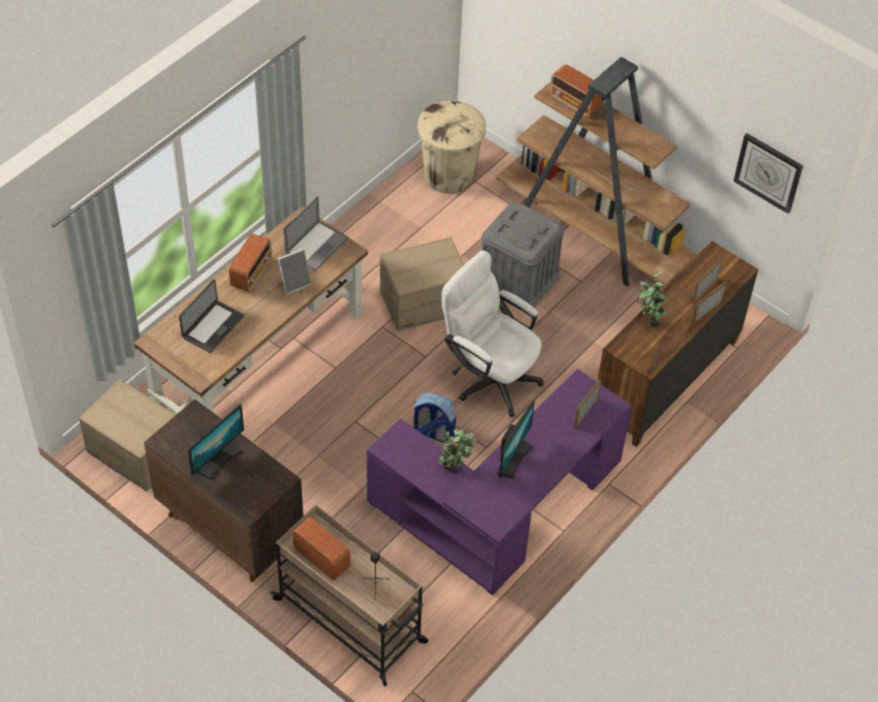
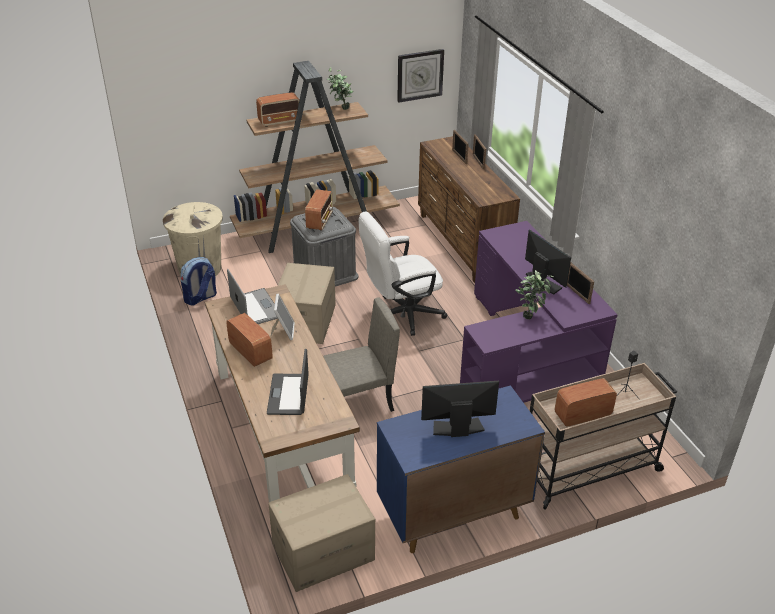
camera: 60 degrees left, 15 degrees down
brown cabinet [144,399,303,582] -> blue cabinet [377,385,545,553]
laptop [179,279,244,353] -> laptop turned 150 degrees counterclockwise [267,349,309,415]
monitor [188,404,244,480] -> monitor turned 75 degrees counterclockwise [421,381,499,437]
backpack [413,393,456,443] -> backpack moved to [181,257,217,306]
picture frame [574,379,601,429] -> picture frame moved to [567,263,594,304]
potted plant [639,272,669,327] -> potted plant moved to [327,67,354,110]
none -> radio [305,189,333,231]
none -> beige chair [323,297,400,412]

